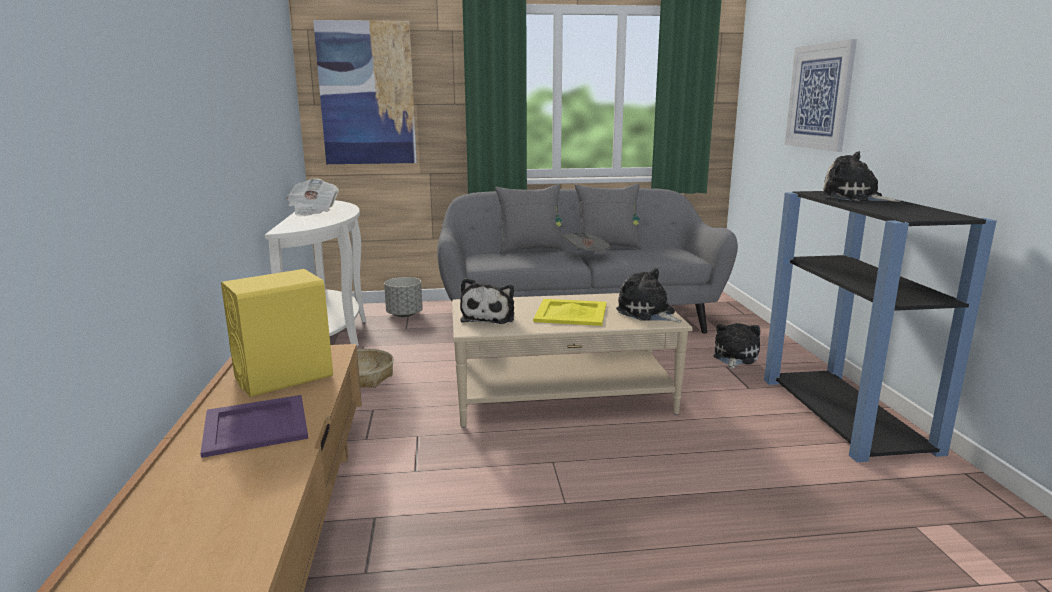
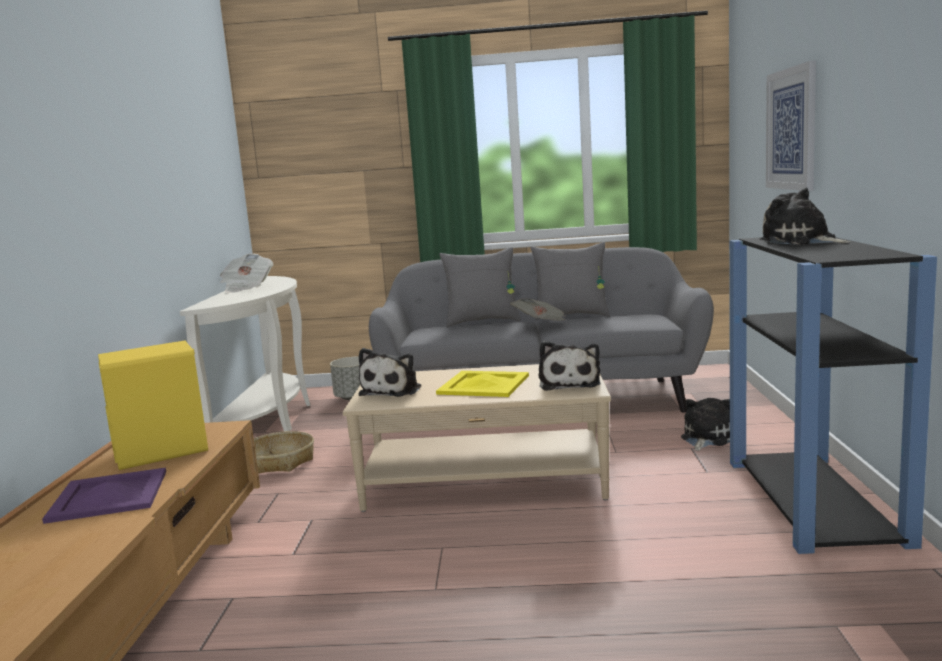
camera: 10 degrees right, 5 degrees down
picture [313,20,417,164] -> none
plush toy [616,268,682,322] -> plush toy turned 150 degrees counterclockwise [539,341,601,391]

